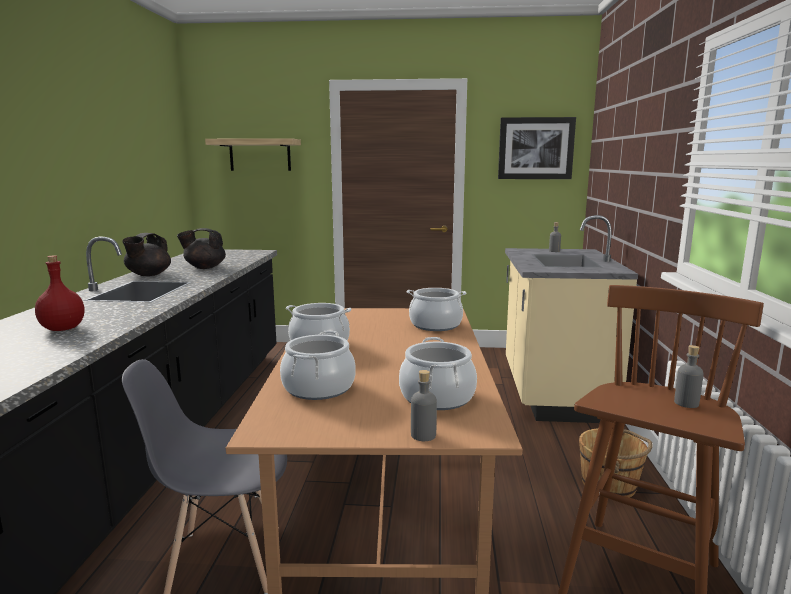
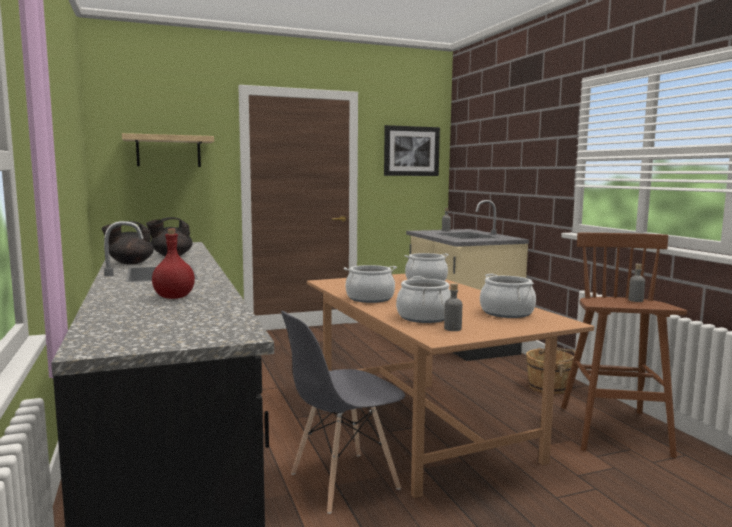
camera: 25 degrees left, 5 degrees down
black teapot [122,233,171,276] -> black teapot turned 60 degrees clockwise [102,221,154,264]
grey bottle [411,370,437,441] -> grey bottle moved to [444,283,462,331]

